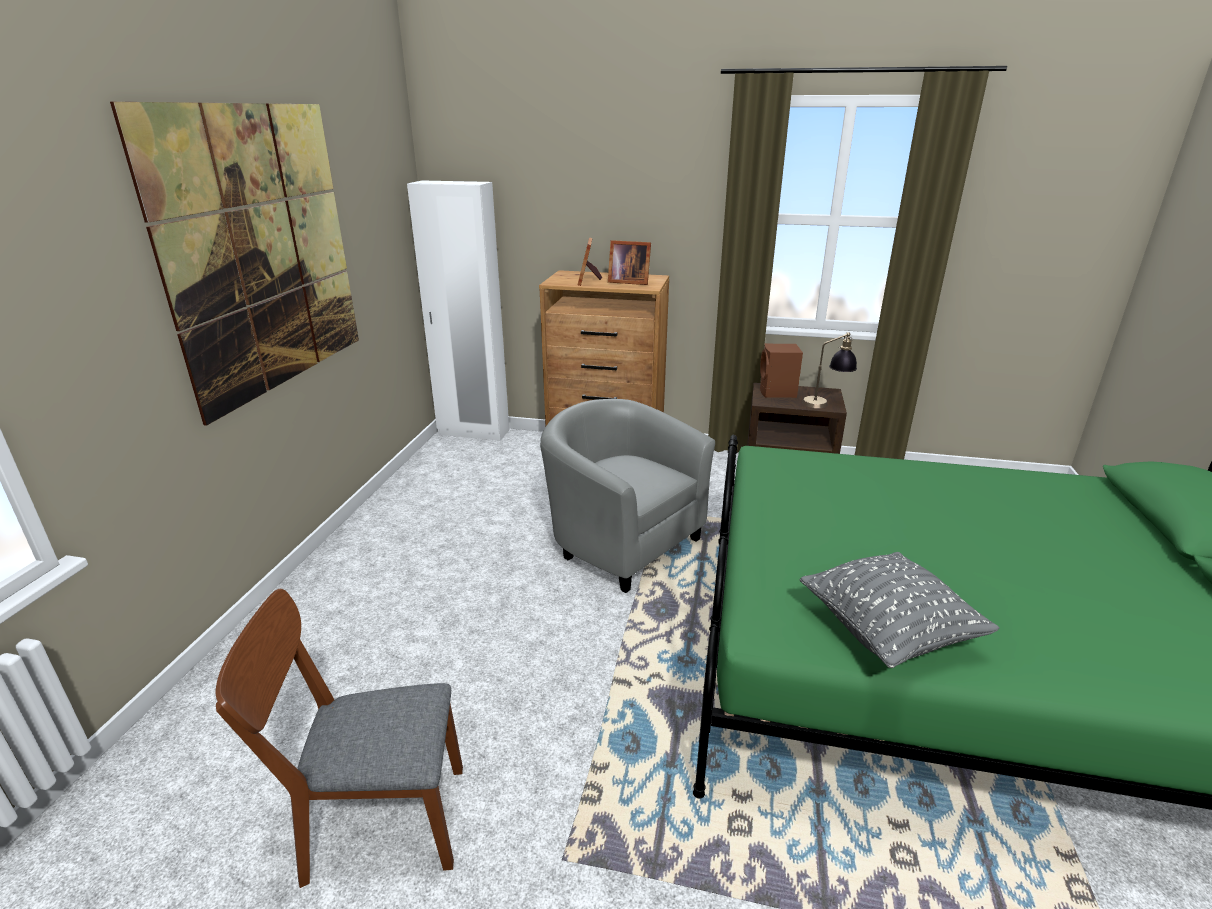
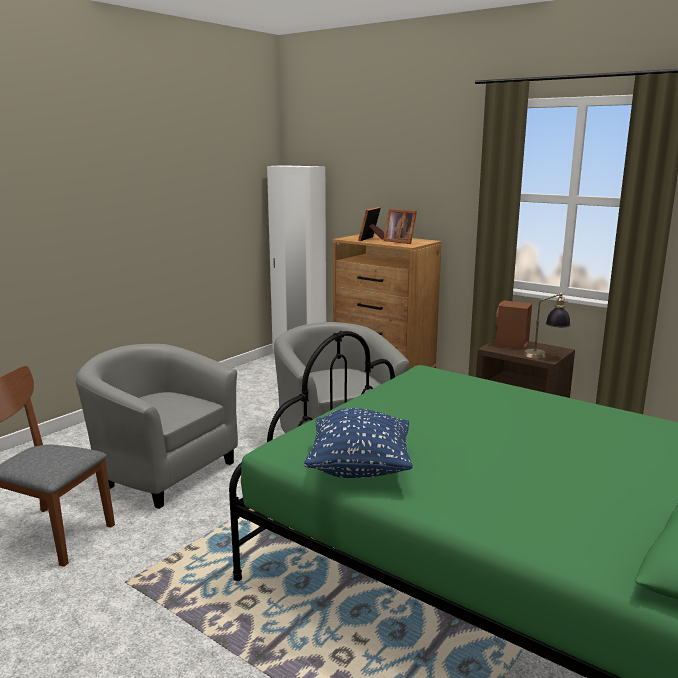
camera: 25 degrees right, 10 degrees down
picture [110,102,359,426] -> none
grey pillow [800,552,999,668] -> blue pillow [304,408,413,478]
none -> grey armchair [76,344,238,509]

